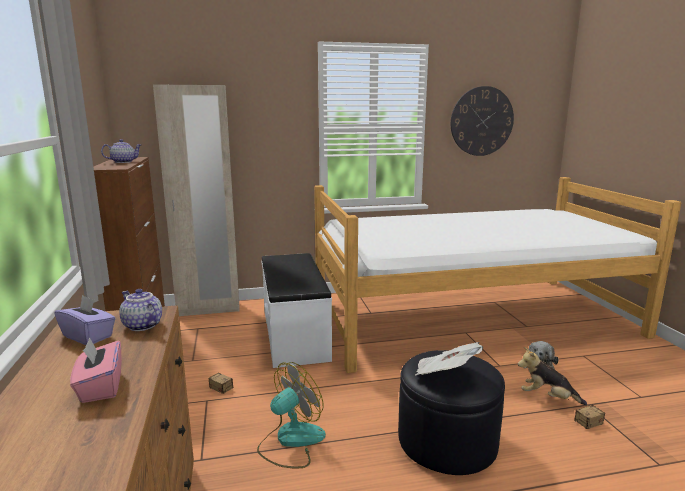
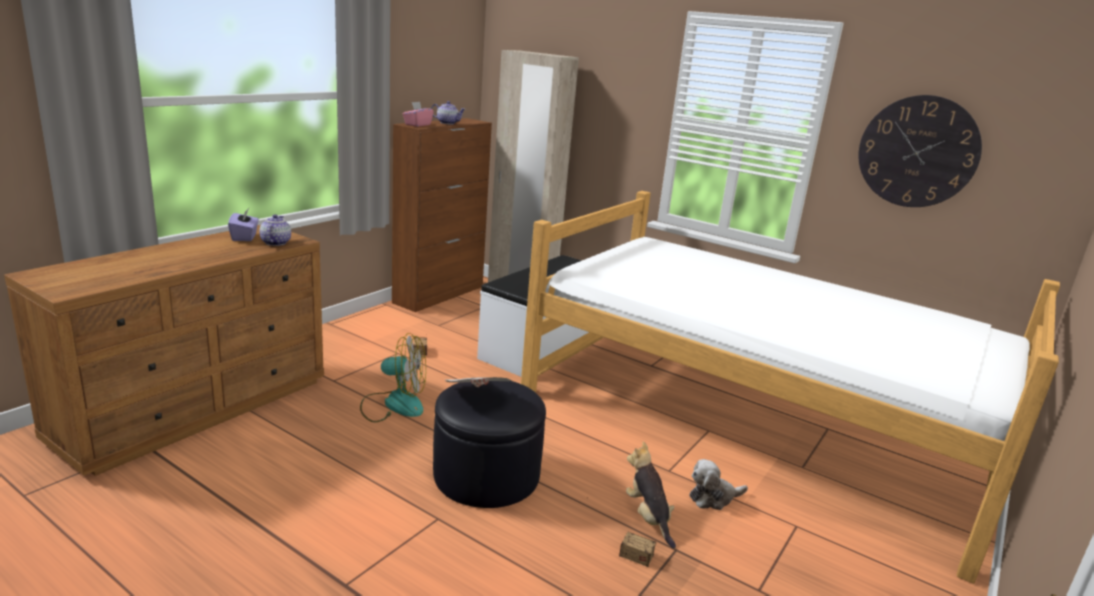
camera: 45 degrees right, 5 degrees up
pink tissue box [70,337,122,403] -> pink tissue box moved to [403,102,434,127]

